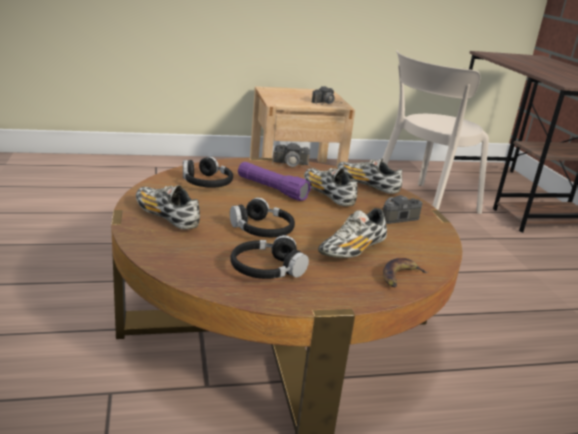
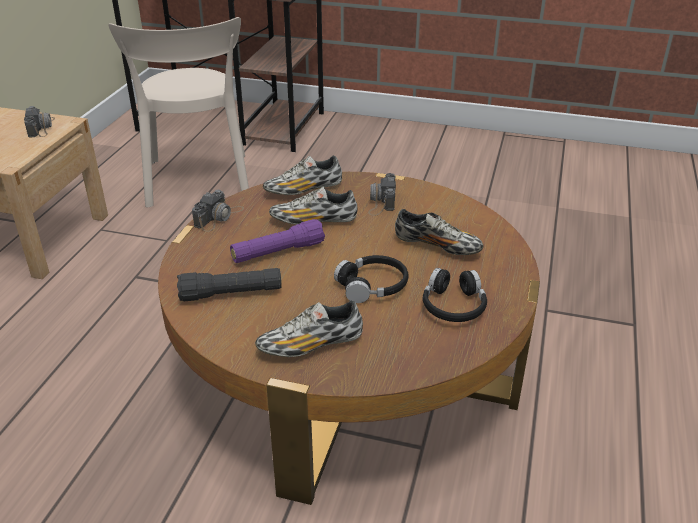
camera: 60 degrees left, 10 degrees up
black headphones [183,157,233,188] -> black flashlight [177,268,282,301]
shoe [318,208,387,258] -> shoe turned 45 degrees counterclockwise [395,209,483,255]
banana [383,258,429,287] -> none

